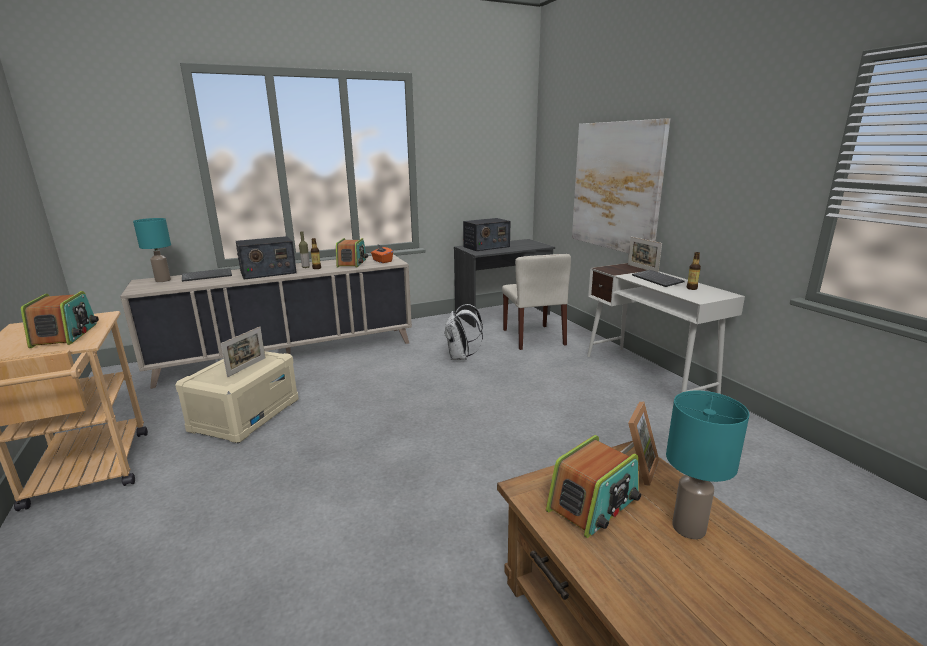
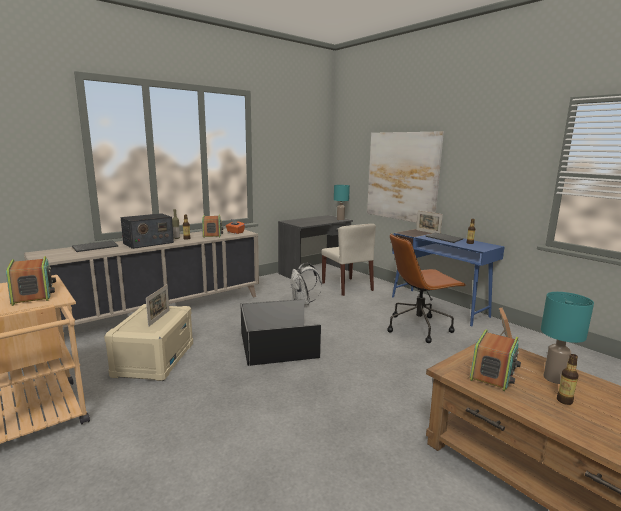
camera: 15 degrees left, 5 degrees down
turquoise table lamp [133,218,171,282] -> turquoise table lamp moved to [334,185,350,220]
radio [463,218,511,251] -> none
white desk [587,263,745,394] -> blue desk [392,229,505,326]
none -> black storage box [240,299,321,366]
none -> brown office chair [387,234,466,343]
none -> bottle [557,354,579,405]

